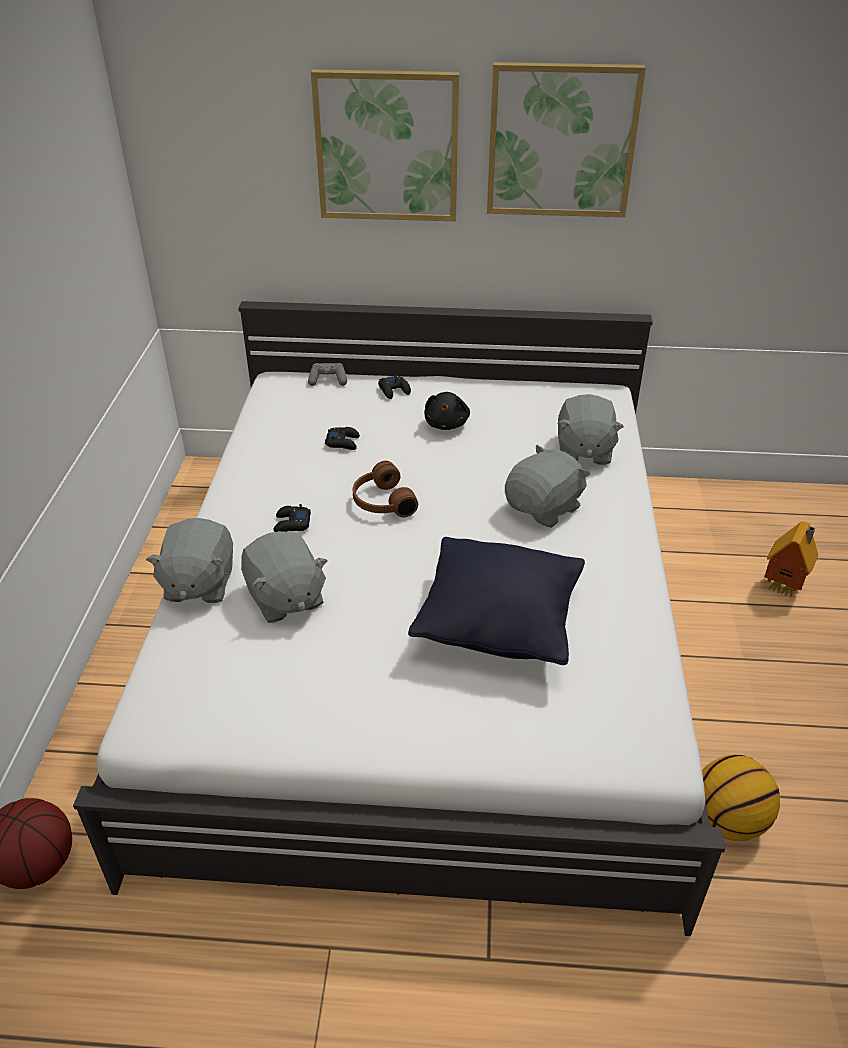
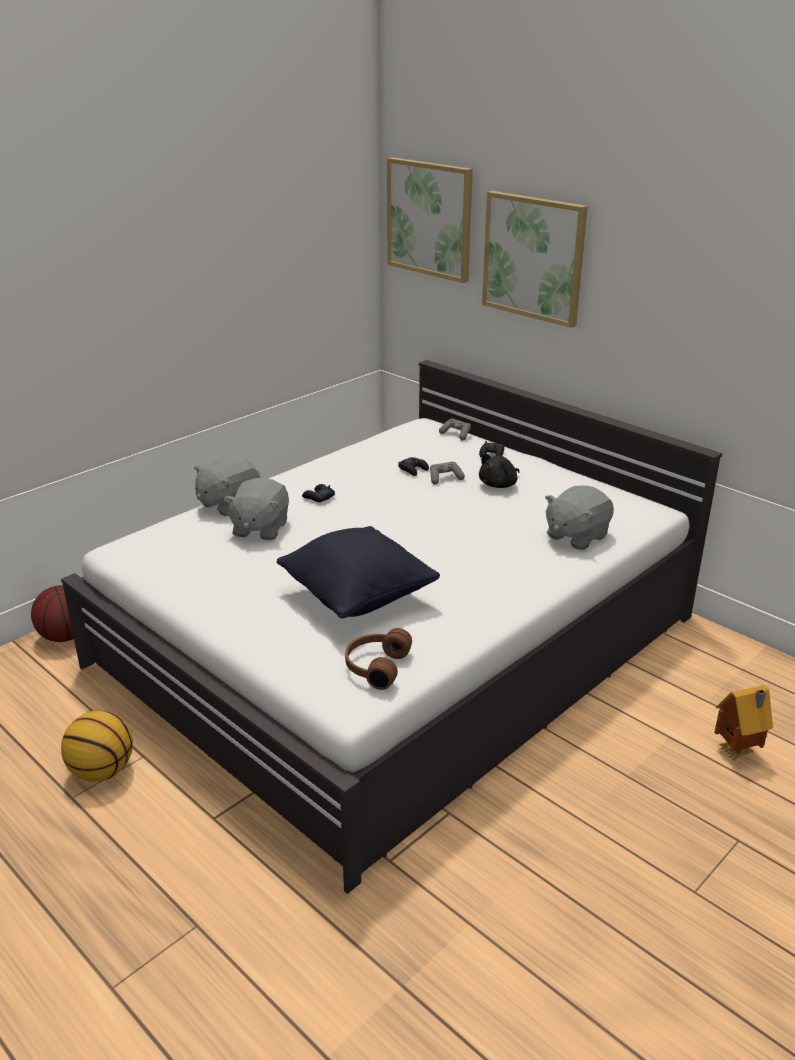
camera: 40 degrees right, 10 degrees down
brown headphones [353,461,418,517] -> brown headphones moved to [345,628,412,690]
picture [487,62,646,217] -> picture moved to [387,157,473,283]
grey plush toy [505,445,590,528] -> none
basketball [702,755,780,841] -> basketball moved to [61,711,133,782]
none -> grey game controller [430,461,465,484]

